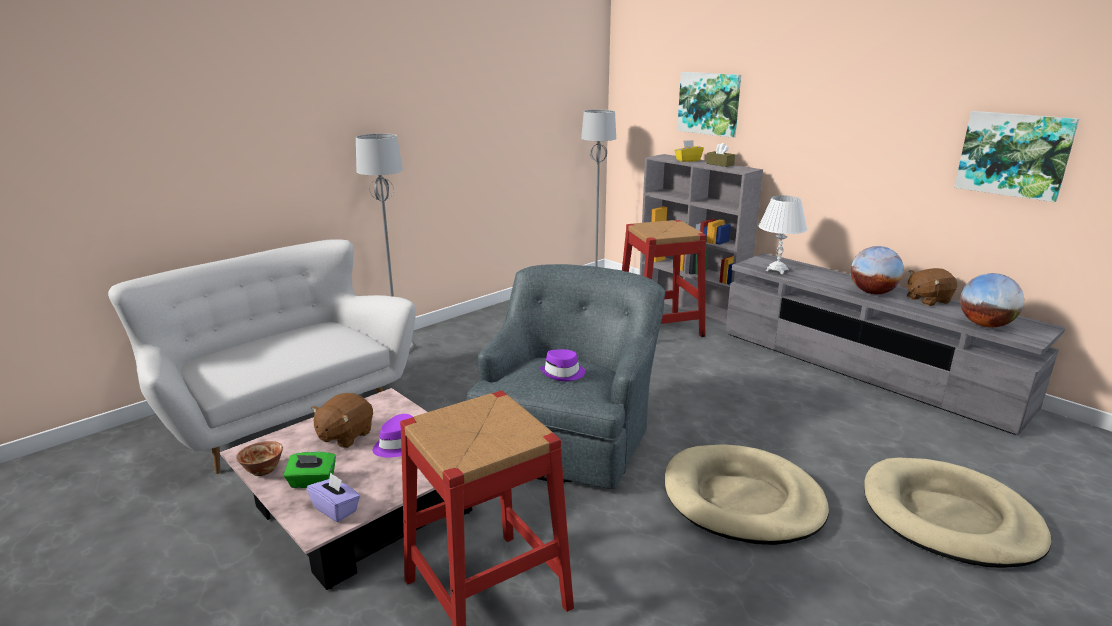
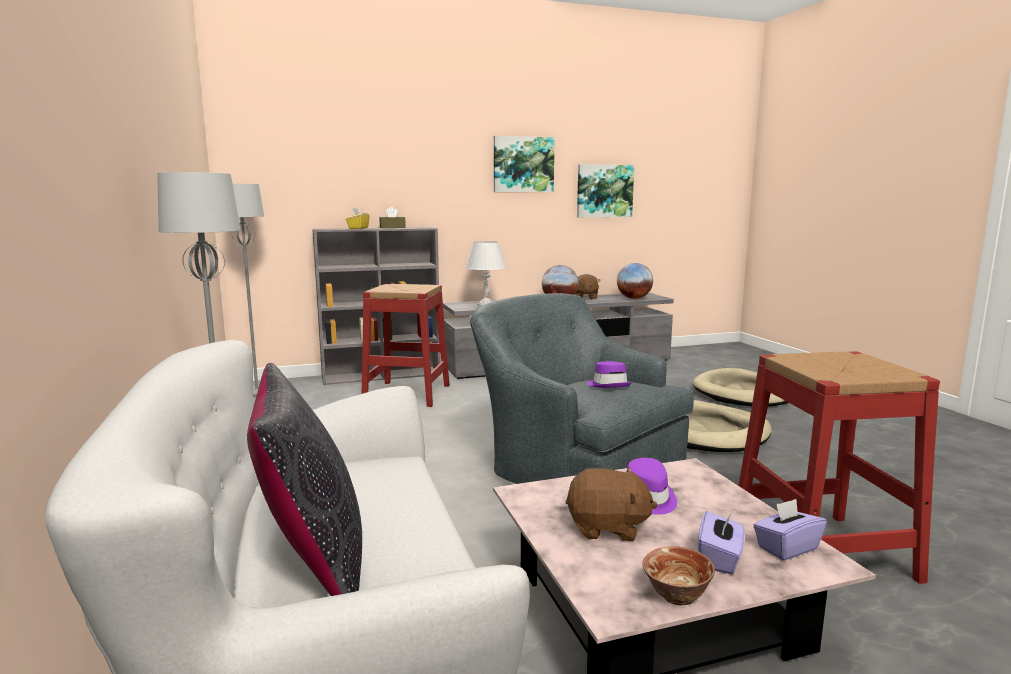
camera: 65 degrees left, 10 degrees down
green tissue box [284,451,336,488] -> purple tissue box [698,511,745,574]
brown plush toy [311,393,373,448] -> brown plush toy turned 45 degrees counterclockwise [565,468,658,541]
picture [677,72,741,138] -> picture moved to [494,136,555,192]
none -> black pillow [247,363,362,596]

